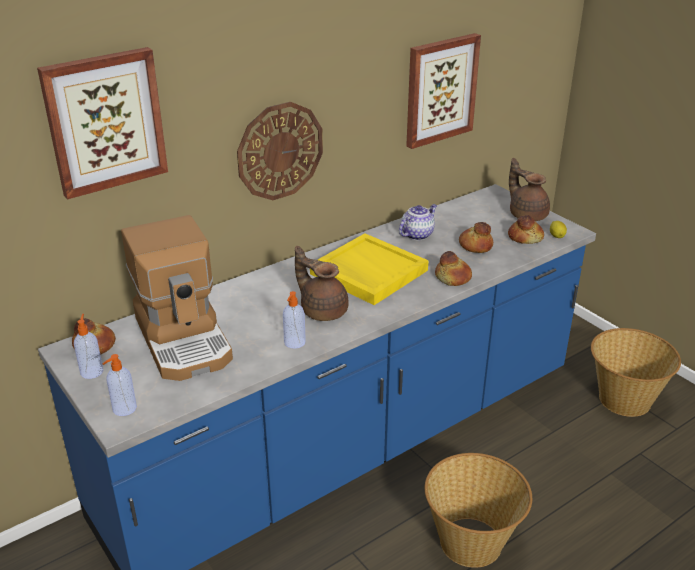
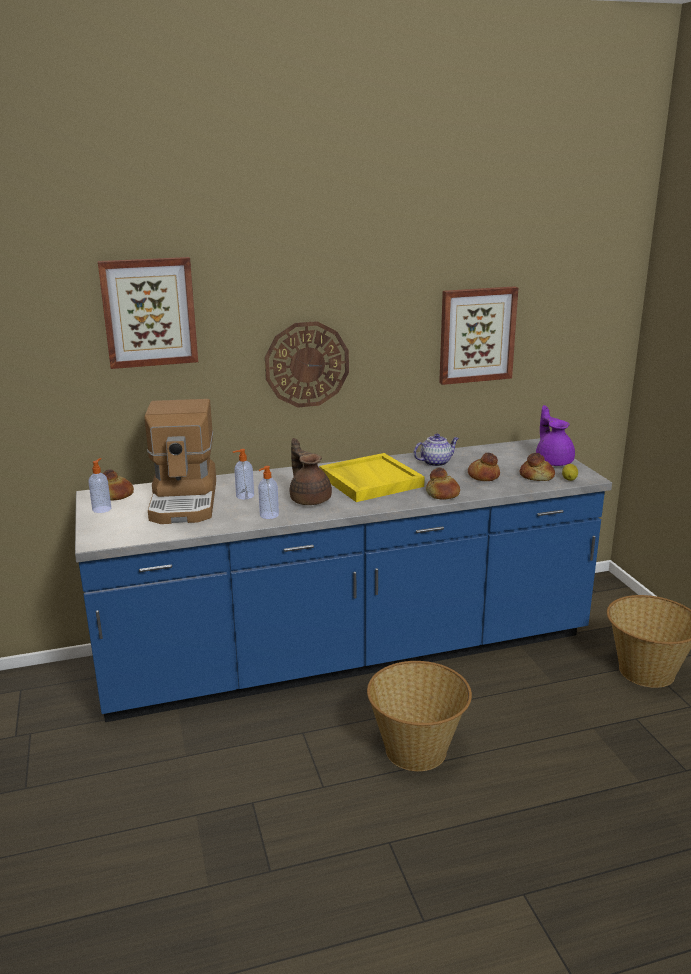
camera: 20 degrees right, 10 degrees down
soap dispenser [103,354,137,416] -> soap dispenser moved to [233,449,254,499]
brown teapot [509,158,550,221] -> purple teapot [536,405,575,466]

